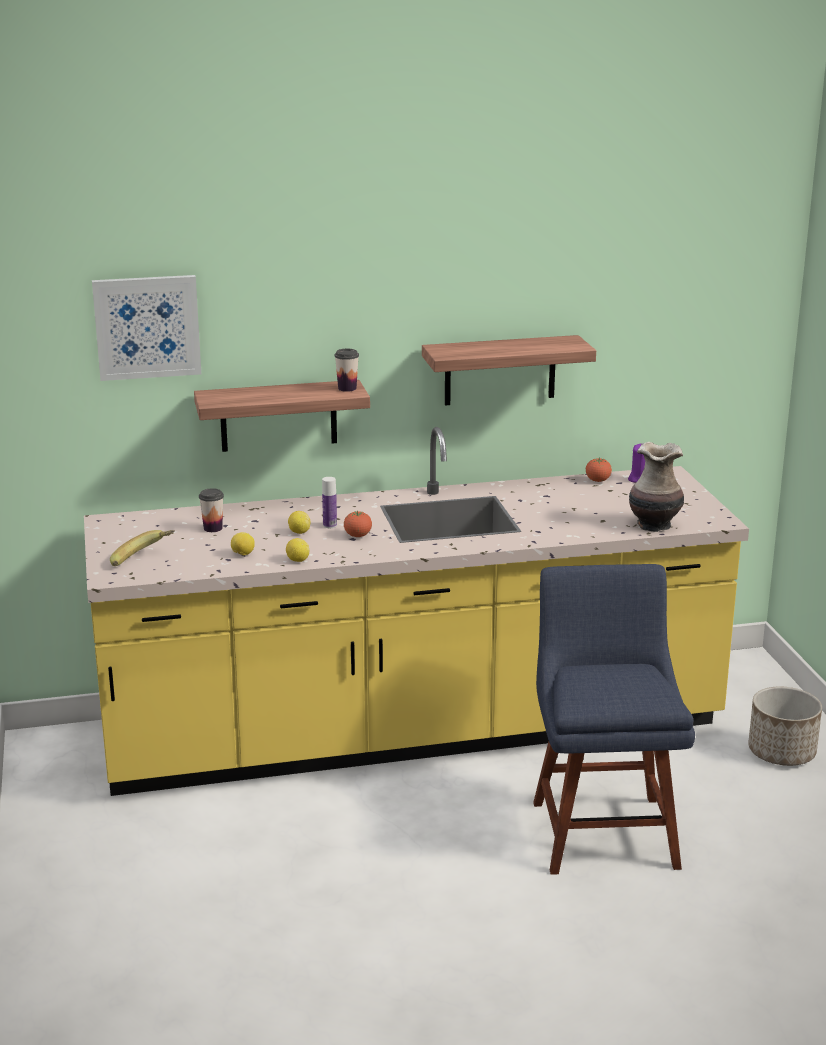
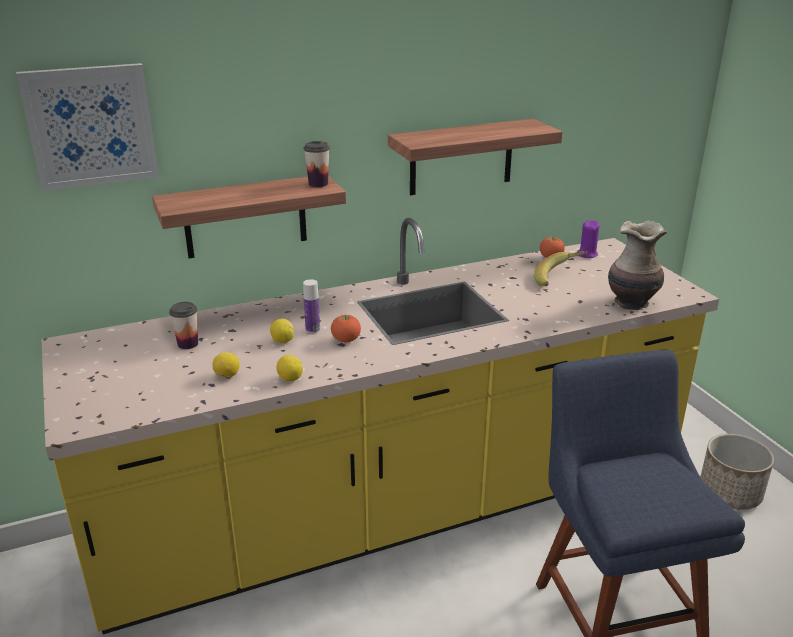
camera: 10 degrees left, 5 degrees up
banana [110,530,175,566] -> banana moved to [534,251,588,286]

